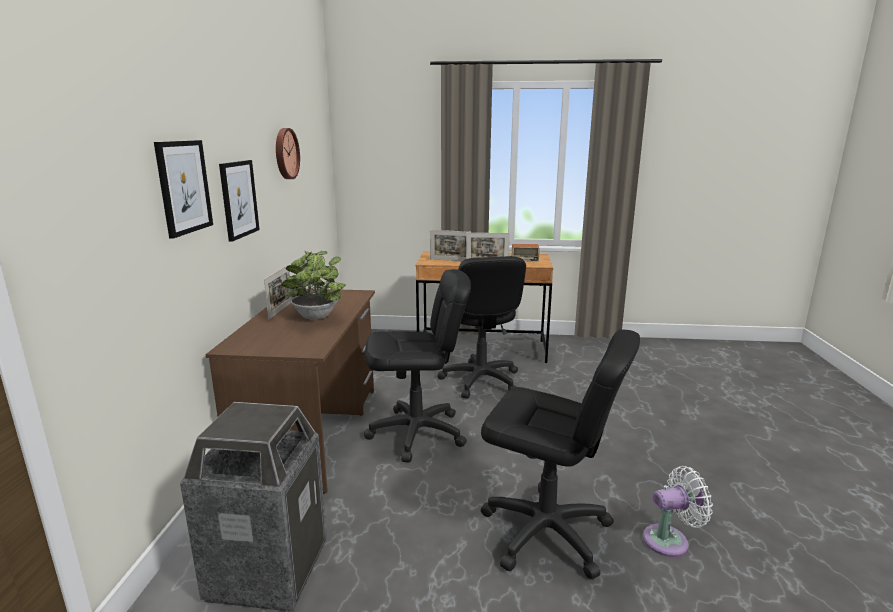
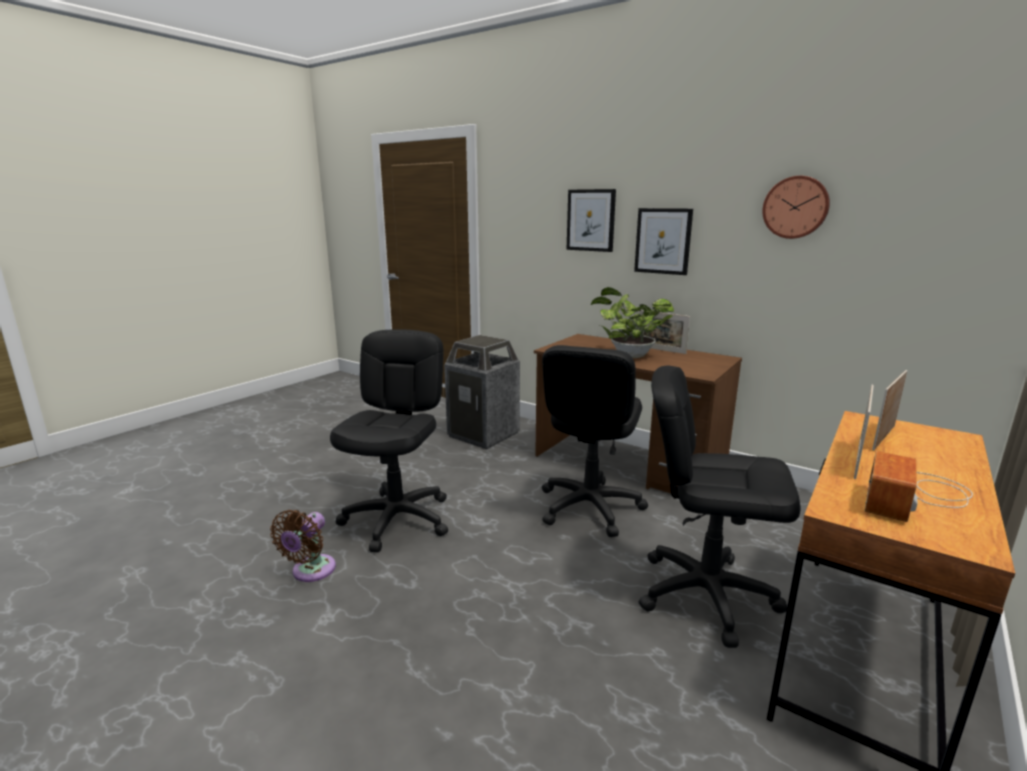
camera: 120 degrees right, 0 degrees up
black office chair [481,329,640,579] -> black office chair turned 135 degrees clockwise [330,329,448,552]
white fan [643,466,713,557] -> brown fan [270,510,336,582]

